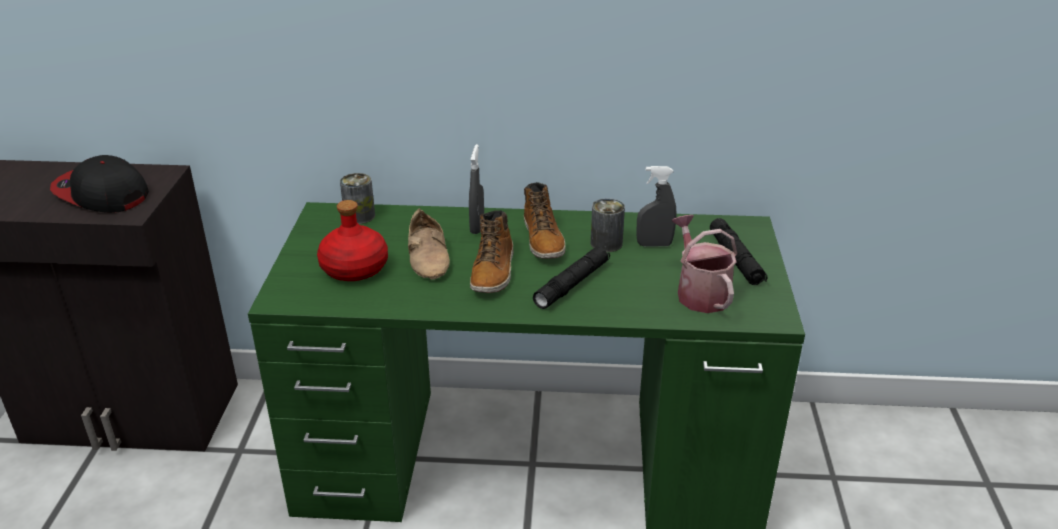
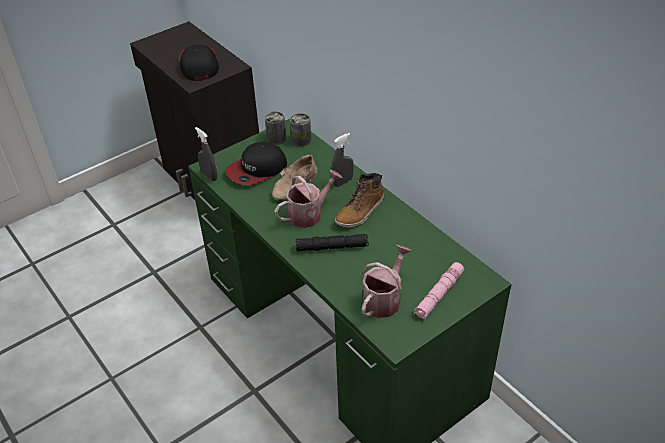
camera: 50 degrees right, 10 degrees up
red bottle [317,200,388,281] -> cap [225,142,287,185]
boot [470,210,514,293] -> watering can [275,170,343,228]
can [591,198,625,252] -> can moved to [265,112,286,145]
grey spray bottle [637,166,676,247] -> grey spray bottle moved to [195,127,218,181]
black flashlight [710,218,767,285] -> pink flashlight [413,262,464,320]

